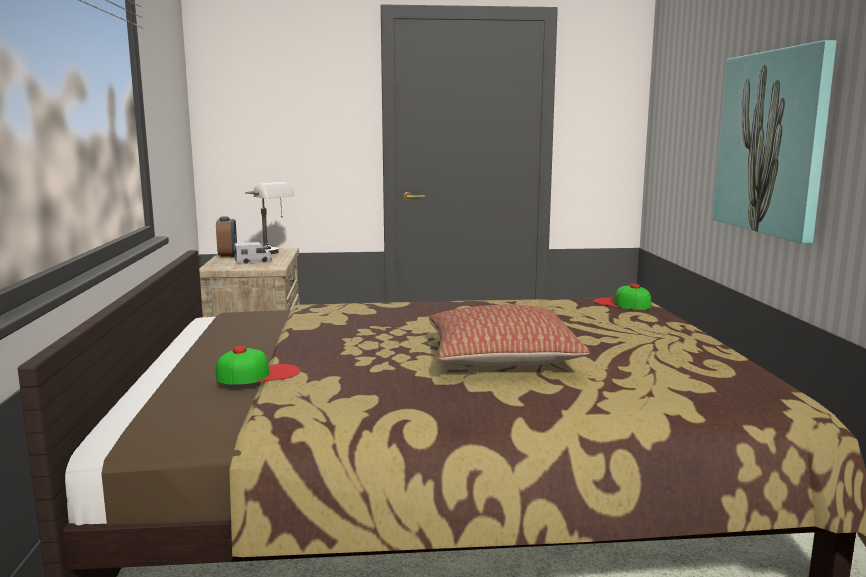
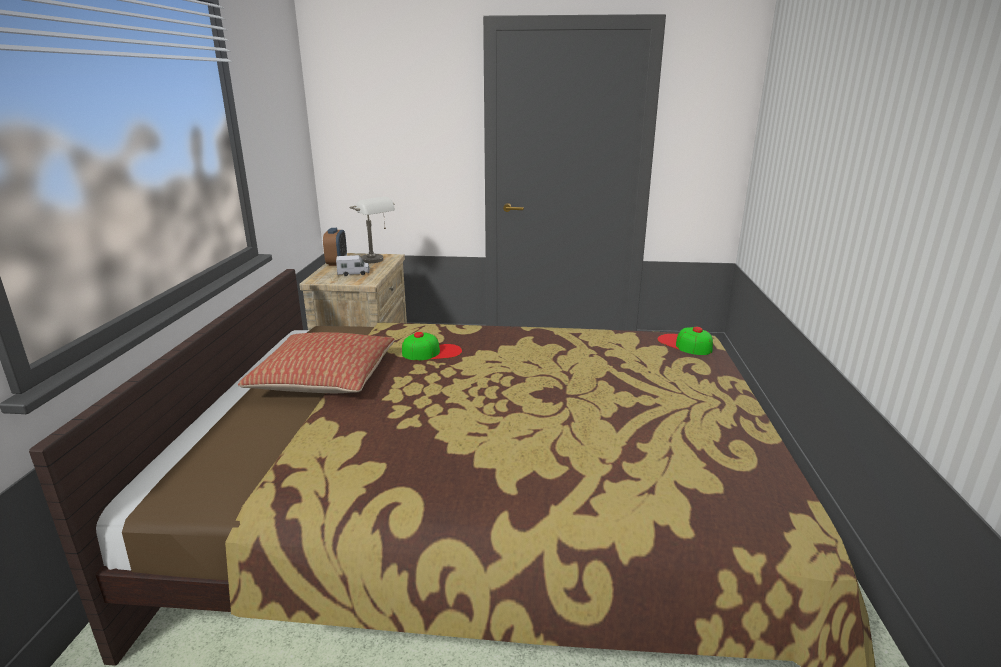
camera: 10 degrees right, 10 degrees up
cap [216,346,300,385] -> cap moved to [402,332,462,360]
pillow [429,305,590,366] -> pillow moved to [238,332,394,393]
picture [713,40,837,244] -> none

